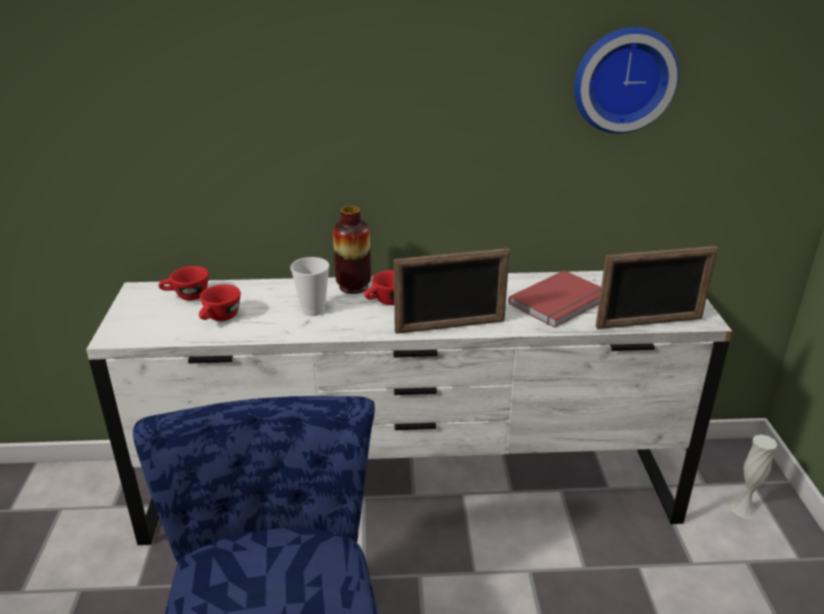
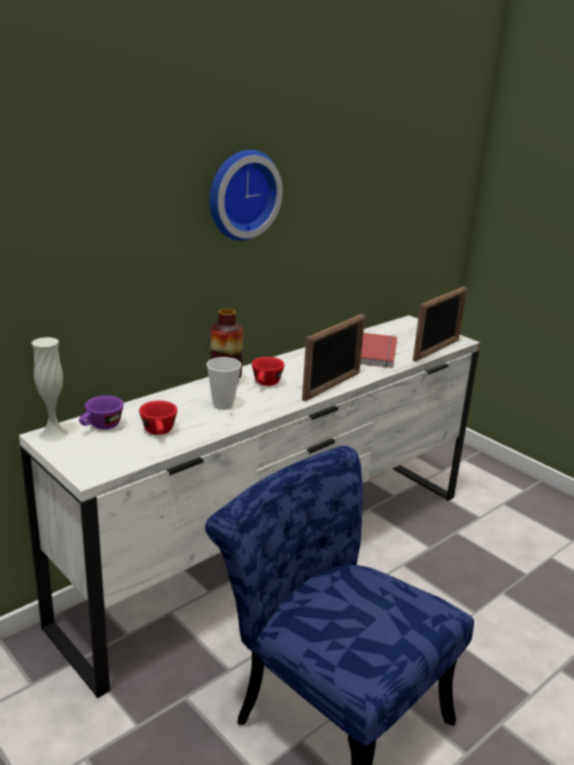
camera: 40 degrees left, 5 degrees down
red cup [159,266,209,301] -> purple cup [79,396,124,430]
wall clock [574,27,679,134] -> wall clock moved to [209,150,283,241]
white vase [731,435,777,519] -> white vase moved to [32,337,69,441]

